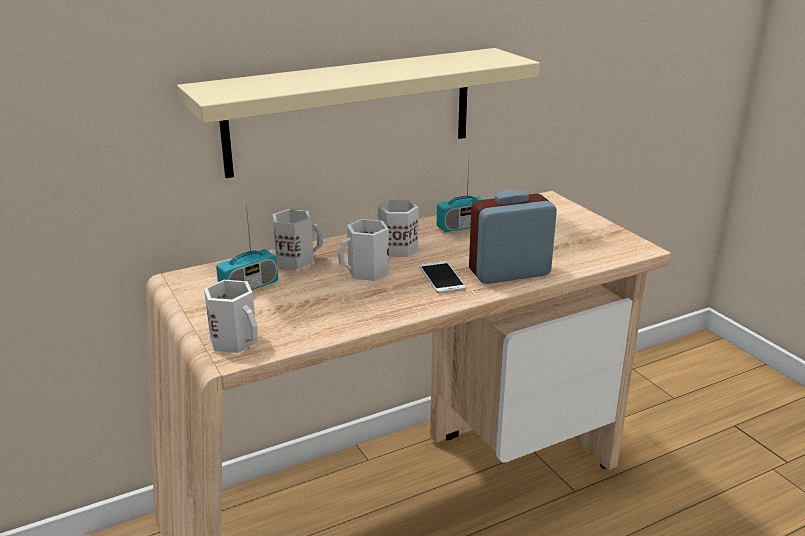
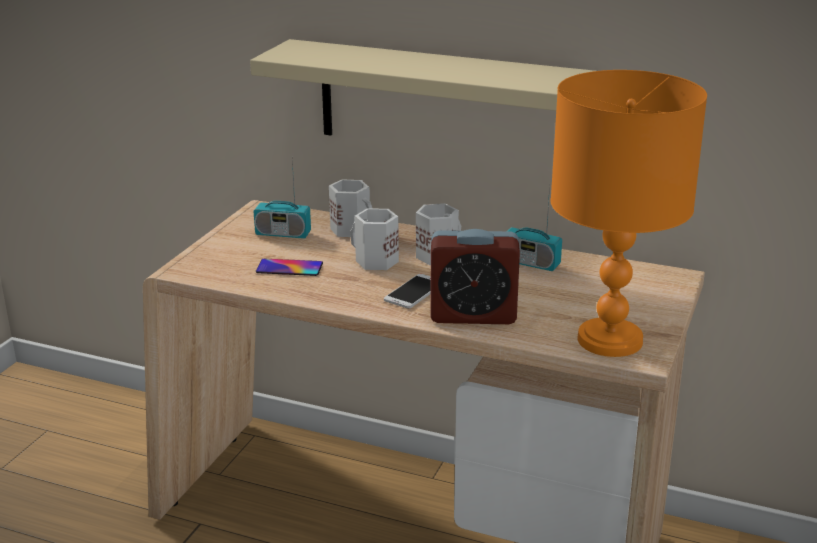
camera: 50 degrees right, 0 degrees up
white mug [204,280,258,353] -> none
alarm clock [469,189,557,284] -> alarm clock turned 150 degrees clockwise [430,229,520,324]
none -> phone [256,259,323,276]
none -> orange table lamp [550,70,707,357]

